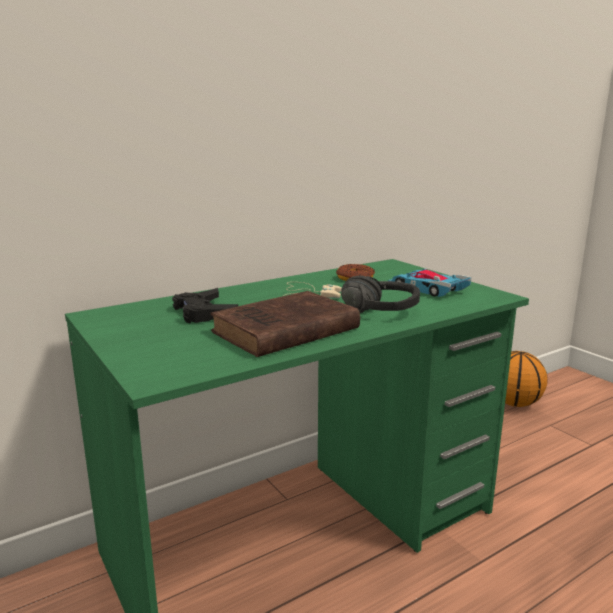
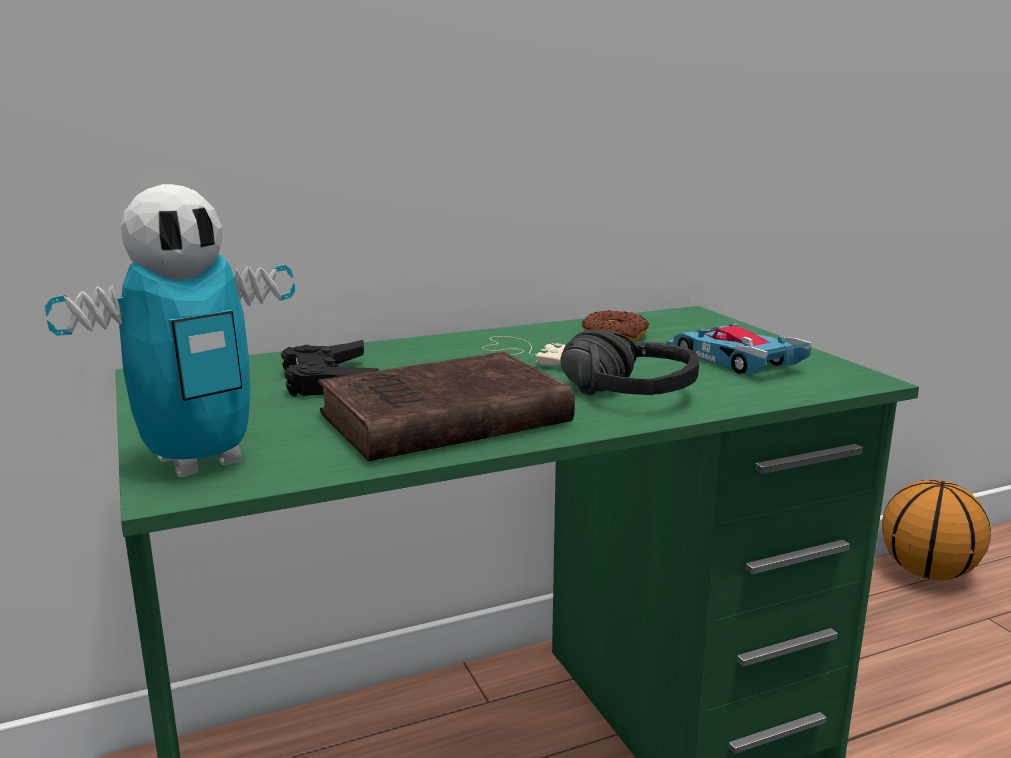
camera: 10 degrees right, 0 degrees up
none -> toy robot [45,184,295,477]

